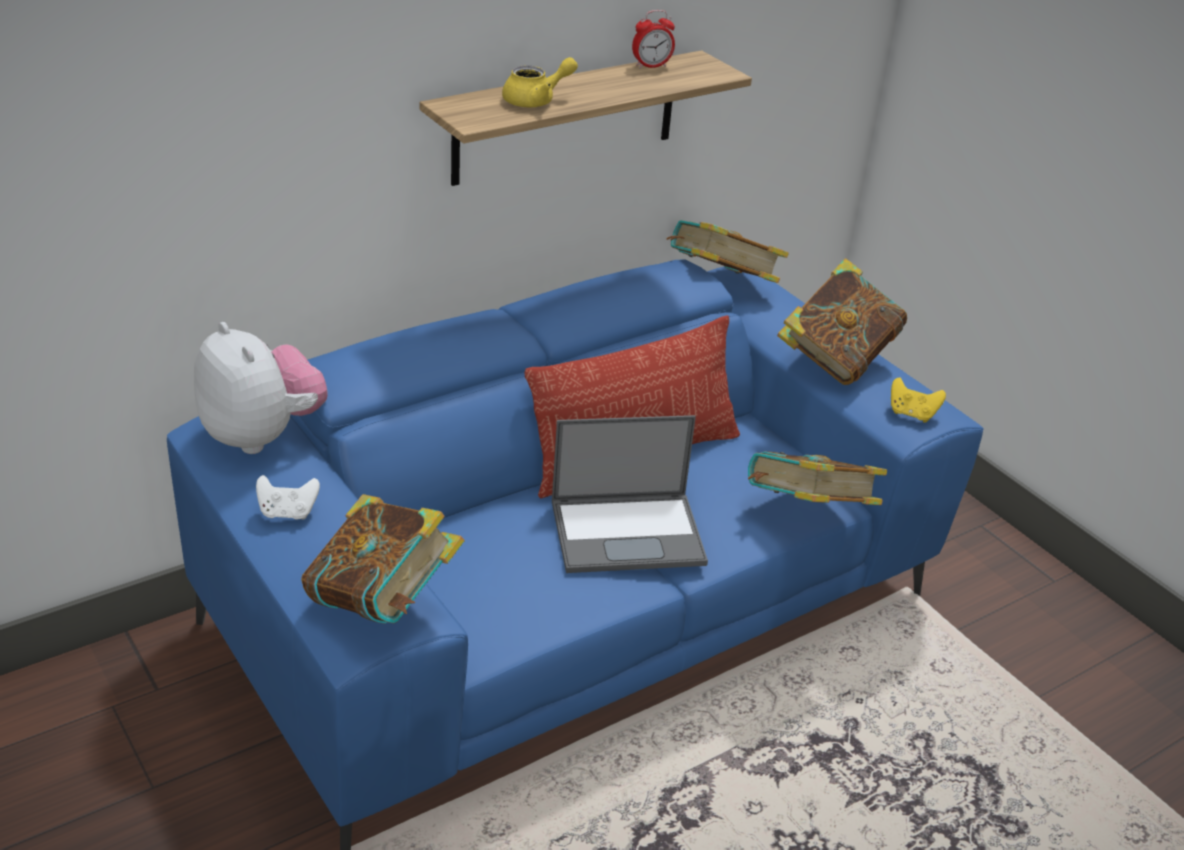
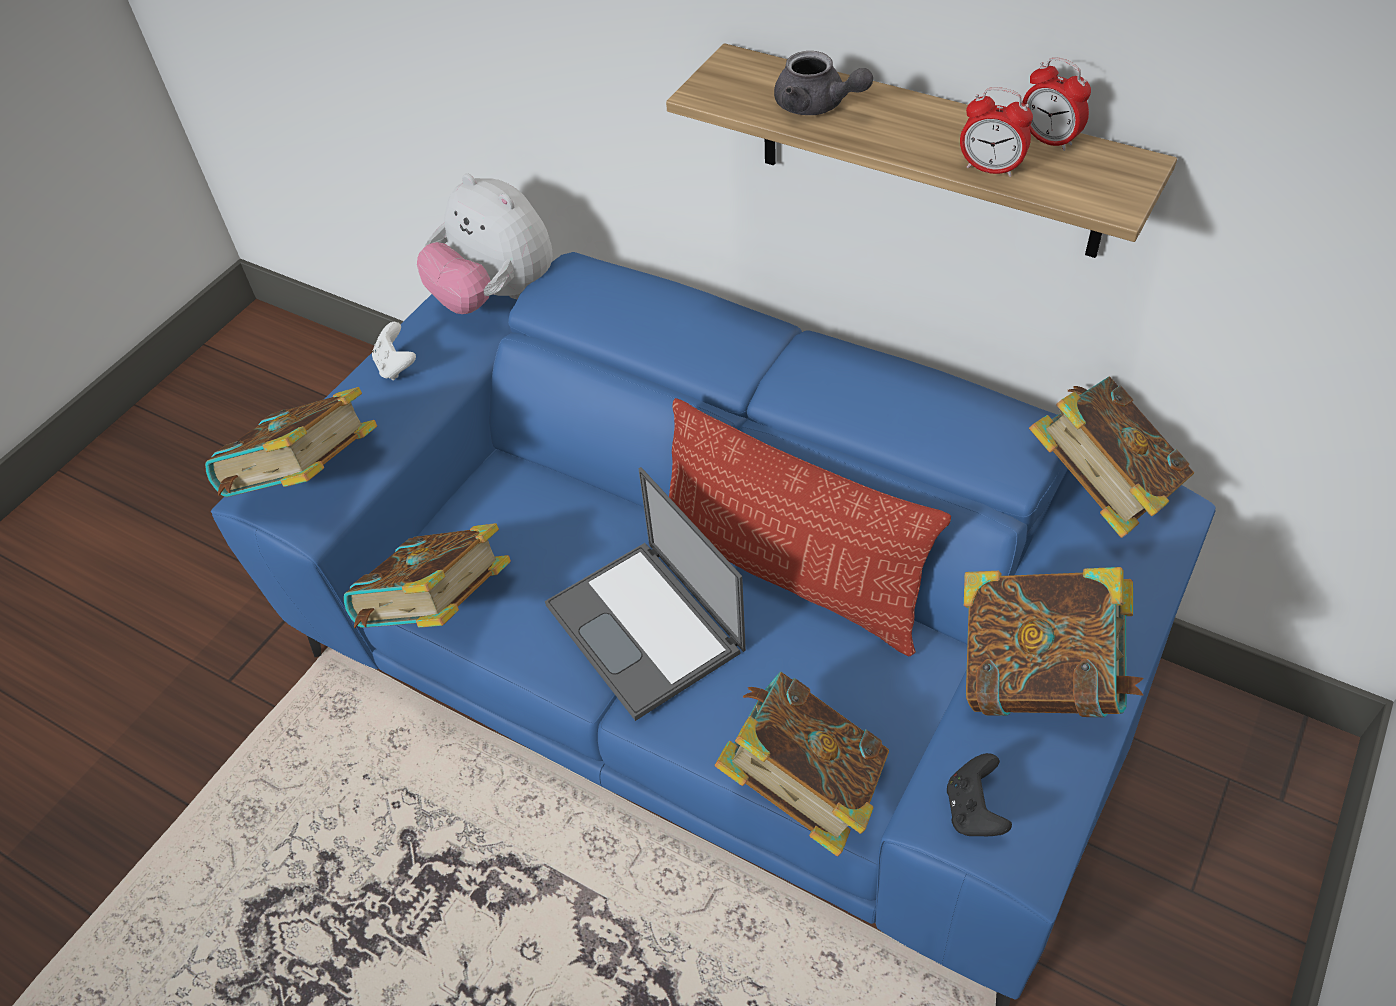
camera: 70 degrees right, 15 degrees up
plush toy [194,322,328,454] -> plush toy turned 105 degrees clockwise [417,173,553,314]
yellow teapot [502,57,578,107] -> grey teapot [774,51,873,115]
yellow game controller [891,378,946,422] -> black game controller [947,753,1012,836]
none -> book [344,523,511,628]
none -> alarm clock [960,87,1033,177]

